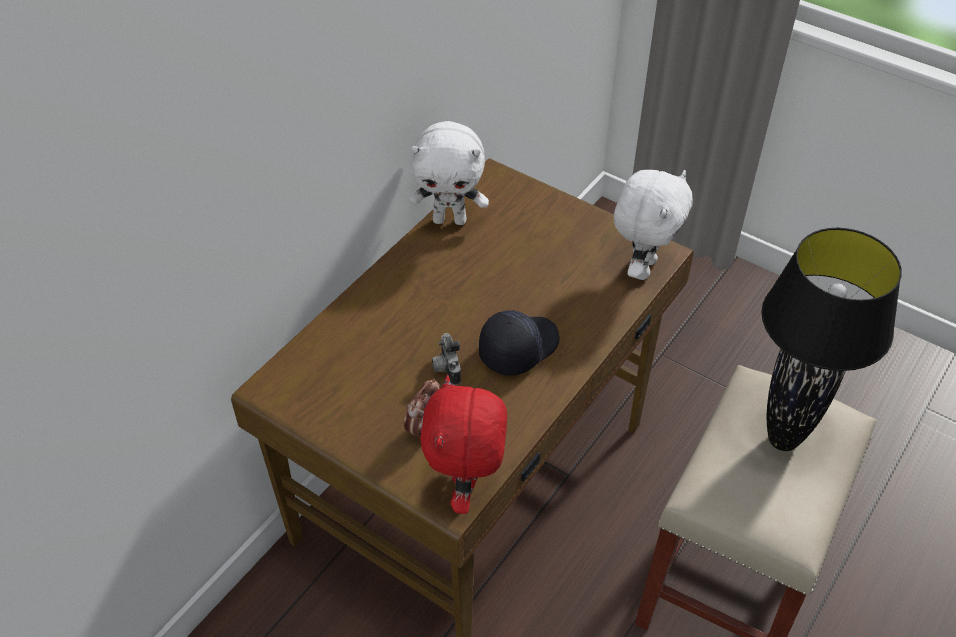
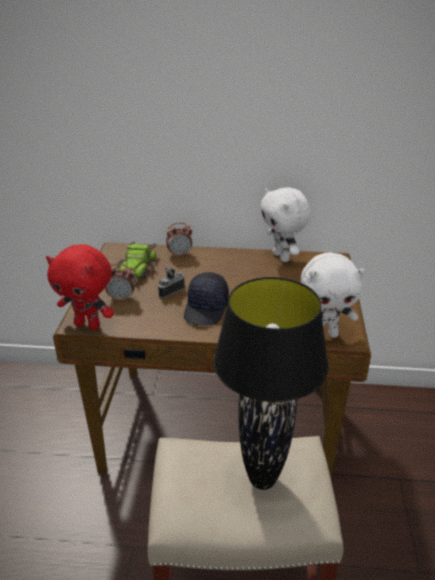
camera: 60 degrees right, 15 degrees down
red plush toy [420,375,507,514] -> red plush toy turned 135 degrees counterclockwise [46,244,114,330]
black cap [479,310,560,376] -> black cap turned 90 degrees clockwise [184,272,229,325]
none -> toy car [115,242,157,284]
none -> alarm clock [166,223,192,257]

